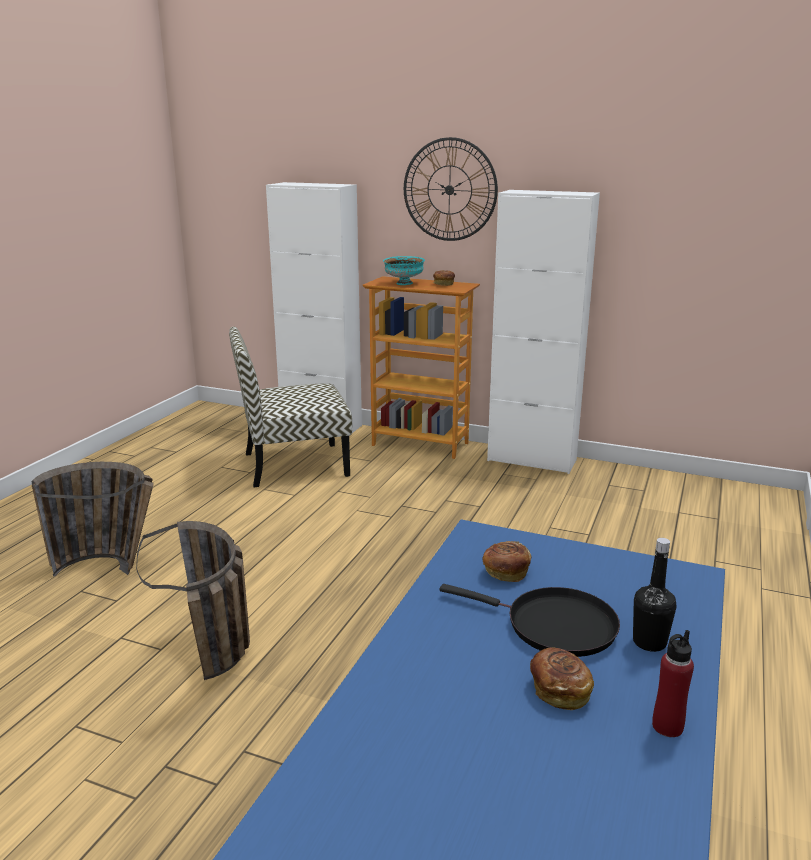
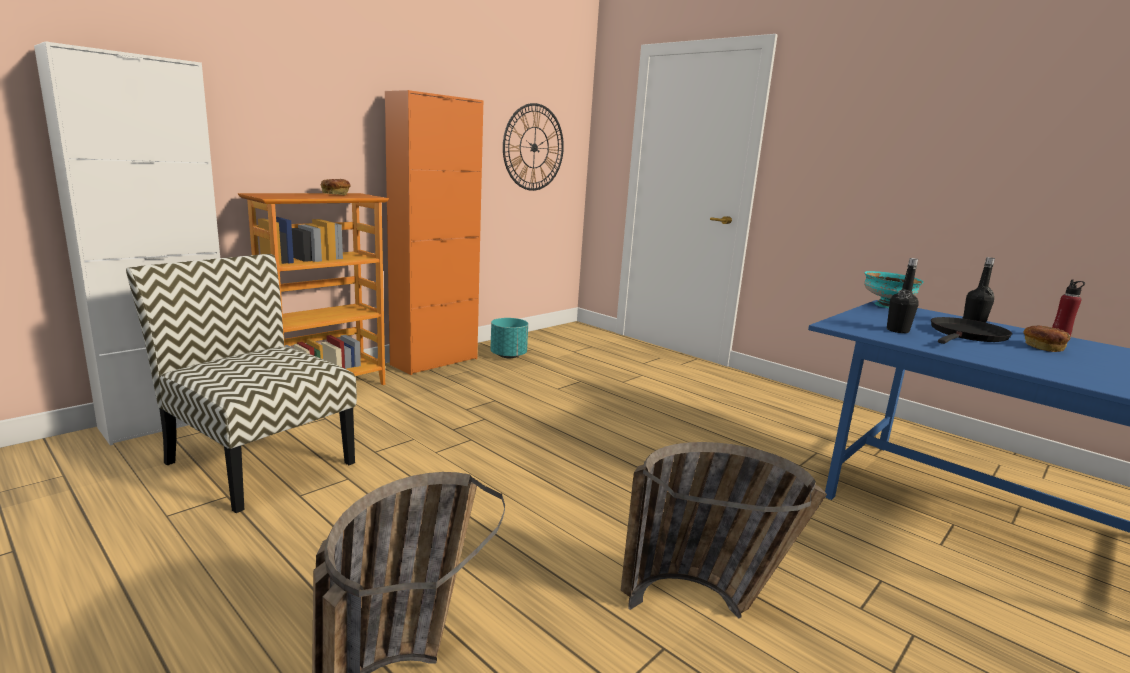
camera: 70 degrees left, 5 degrees down
chair [229,327,352,487] -> chair turned 120 degrees clockwise [126,254,357,513]
turquoise bowl [383,256,425,285] -> turquoise bowl moved to [864,271,924,308]
wall clock [404,137,498,241] -> wall clock moved to [503,103,564,191]
bread [483,541,531,582] -> black bottle [887,258,919,333]
white cabinet [487,190,600,474] -> orange cabinet [385,90,483,375]
none -> turquoise planter [490,318,528,358]

